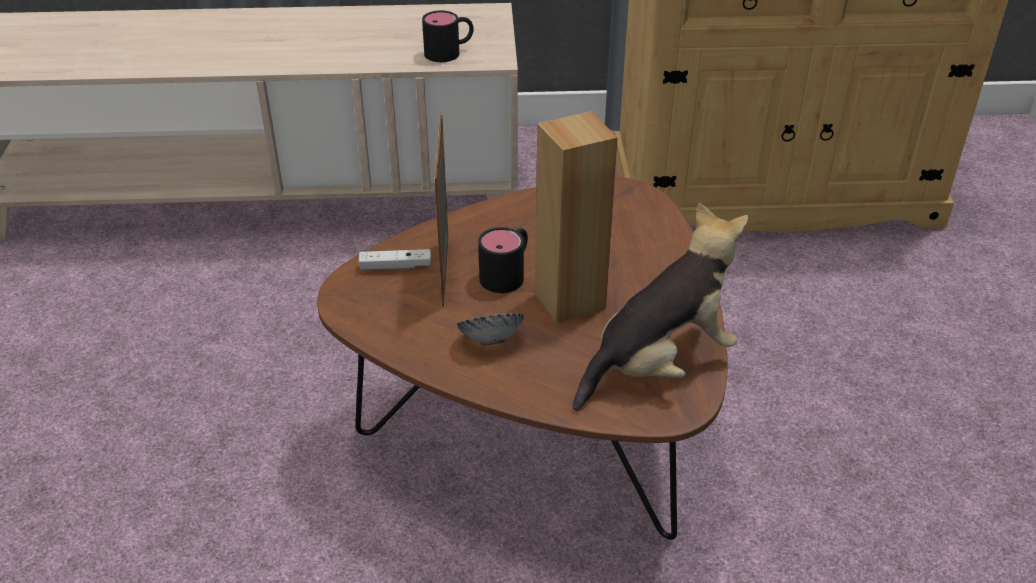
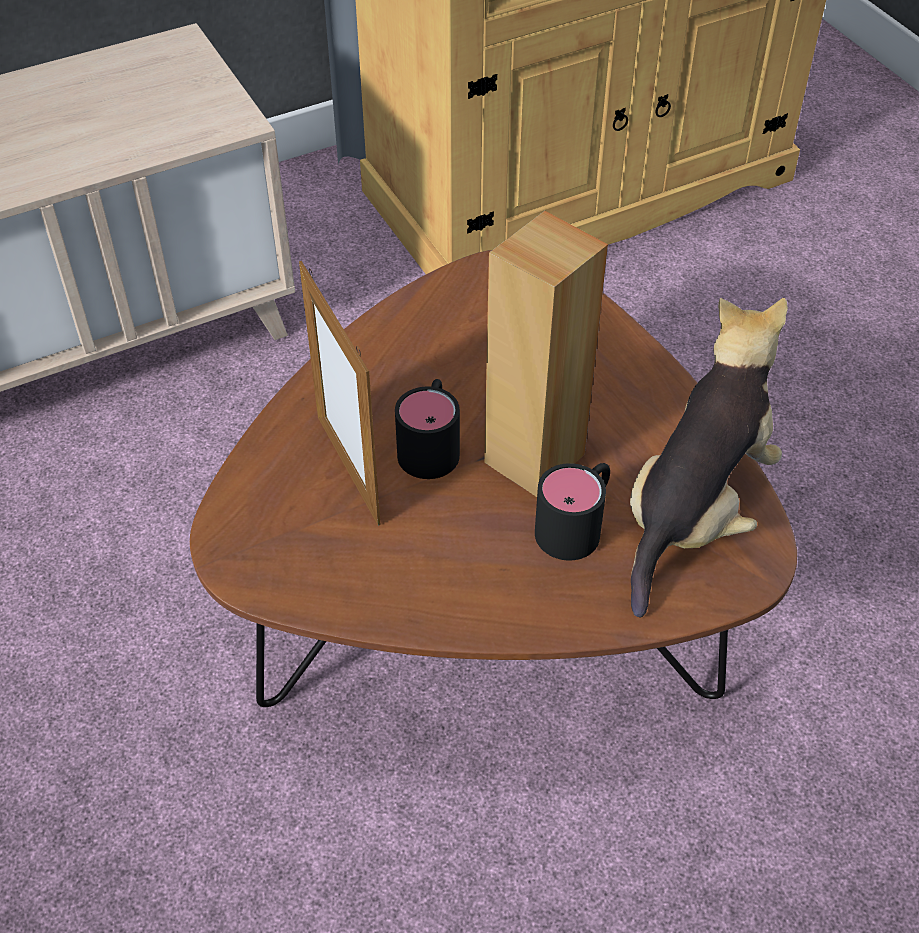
camera: 25 degrees left, 10 degrees up
white game controller [359,249,431,271] -> none
black mug [422,10,474,62] -> black mug moved to [535,463,610,560]
bowl [457,313,524,345] -> none

